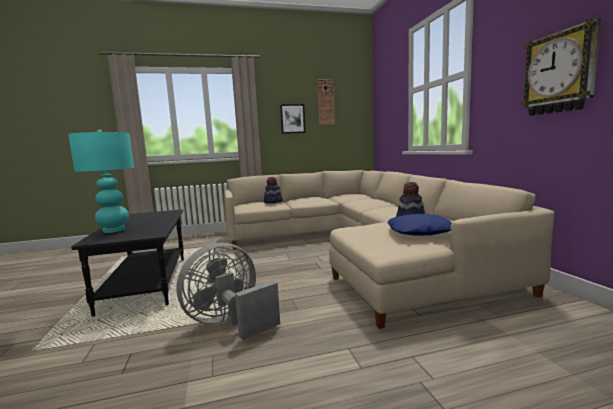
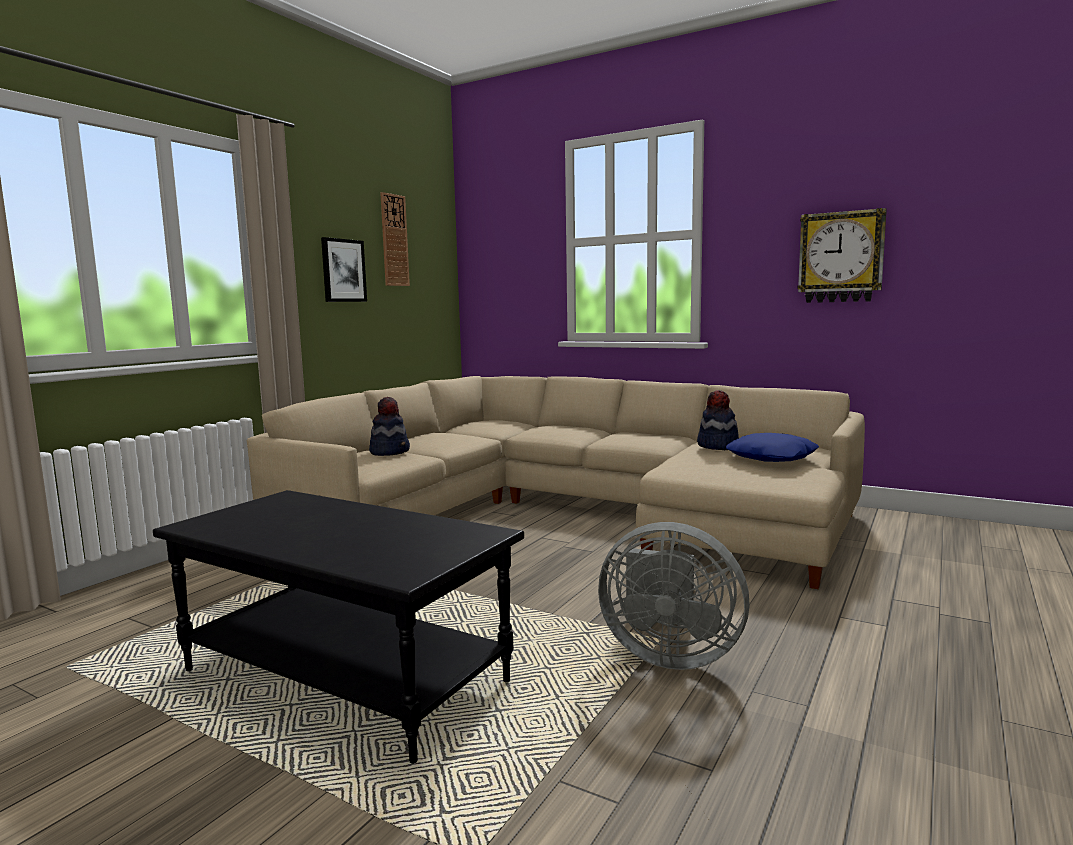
camera: 45 degrees left, 0 degrees up
turquoise table lamp [68,130,134,233] -> none
grey fan [176,243,280,340] -> grey fan turned 75 degrees counterclockwise [598,522,750,670]

